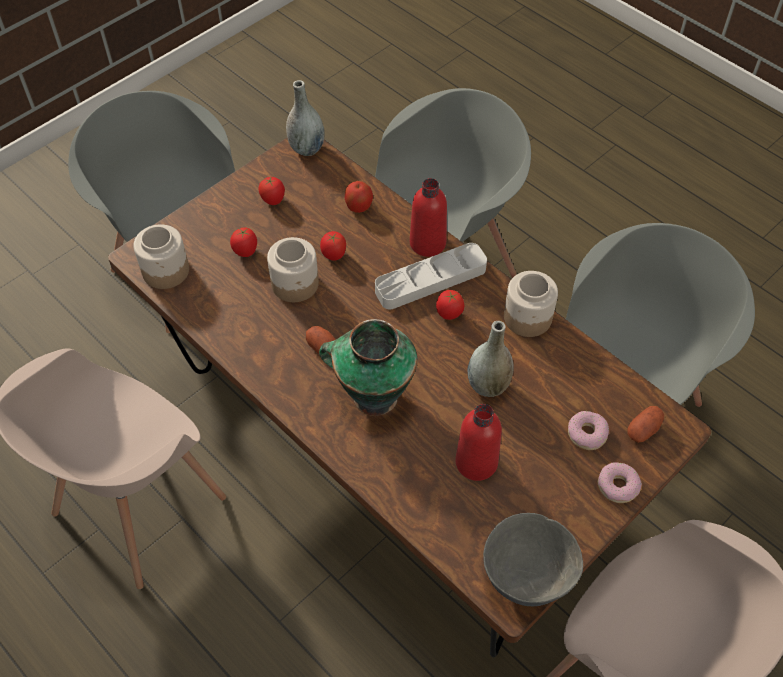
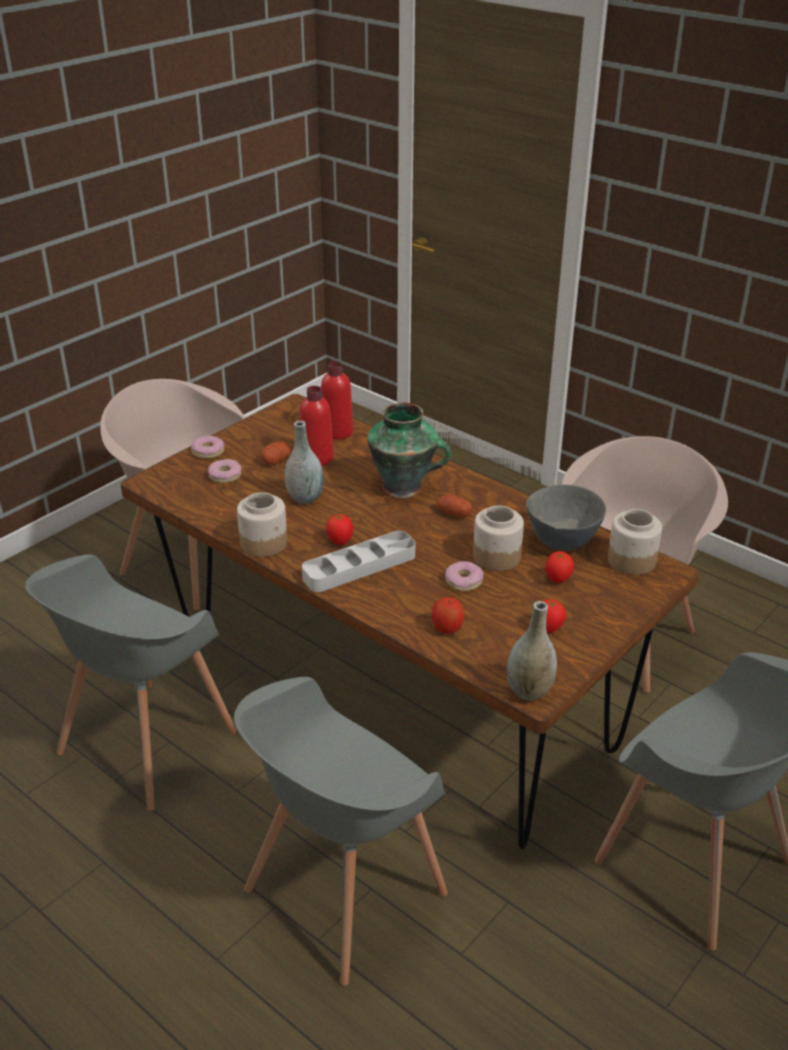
camera: 175 degrees right, 20 degrees down
tomato [320,231,346,260] -> donut [445,561,484,592]
red bottle [410,178,447,257] -> red bottle moved to [321,361,353,440]
grey bowl [483,513,583,606] -> grey bowl moved to [526,485,606,551]
potato [627,406,664,443] -> potato moved to [261,442,291,465]

